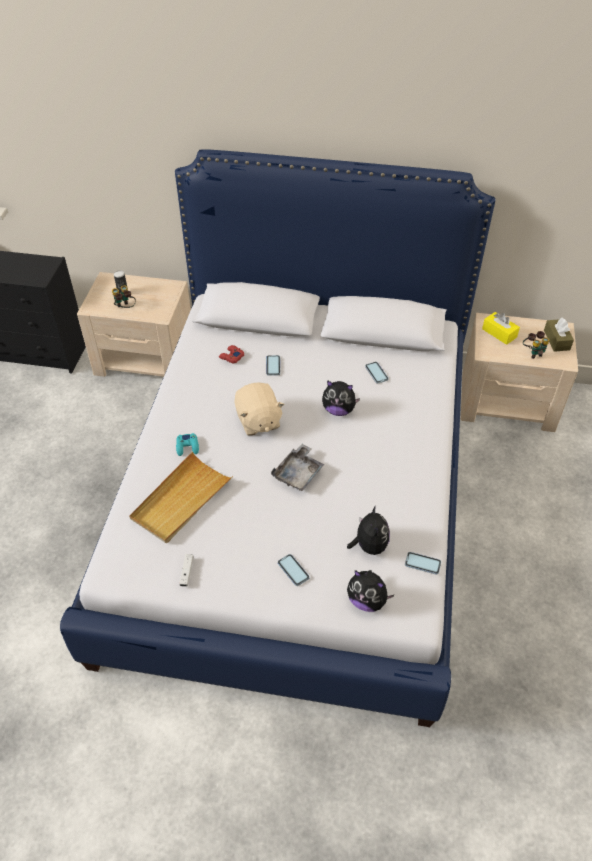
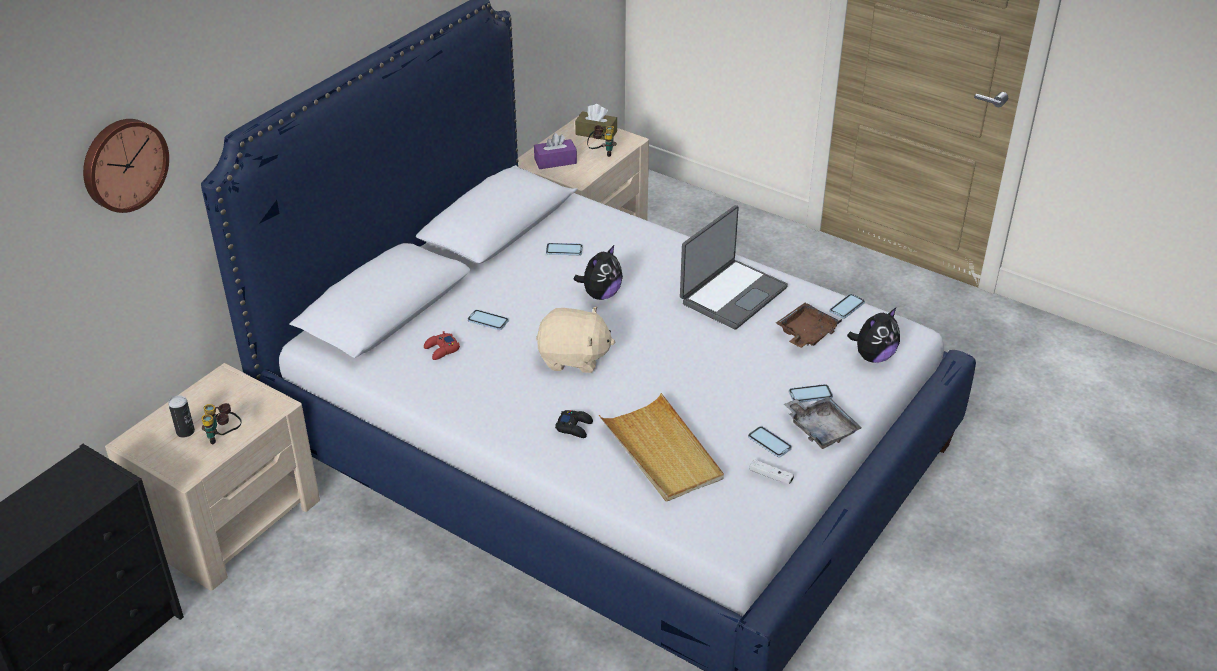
camera: 65 degrees left, 10 degrees down
turquoise game controller [176,433,199,456] -> black game controller [555,410,593,438]
grey tray [271,444,324,491] -> grey tray moved to [784,396,861,449]
plush toy [347,506,390,555] -> brown tray [776,303,842,348]
yellow tissue box [482,312,520,345] -> purple tissue box [534,133,577,169]
none -> wall clock [83,119,169,213]
none -> laptop [680,205,788,330]
none -> phone [748,426,792,457]

